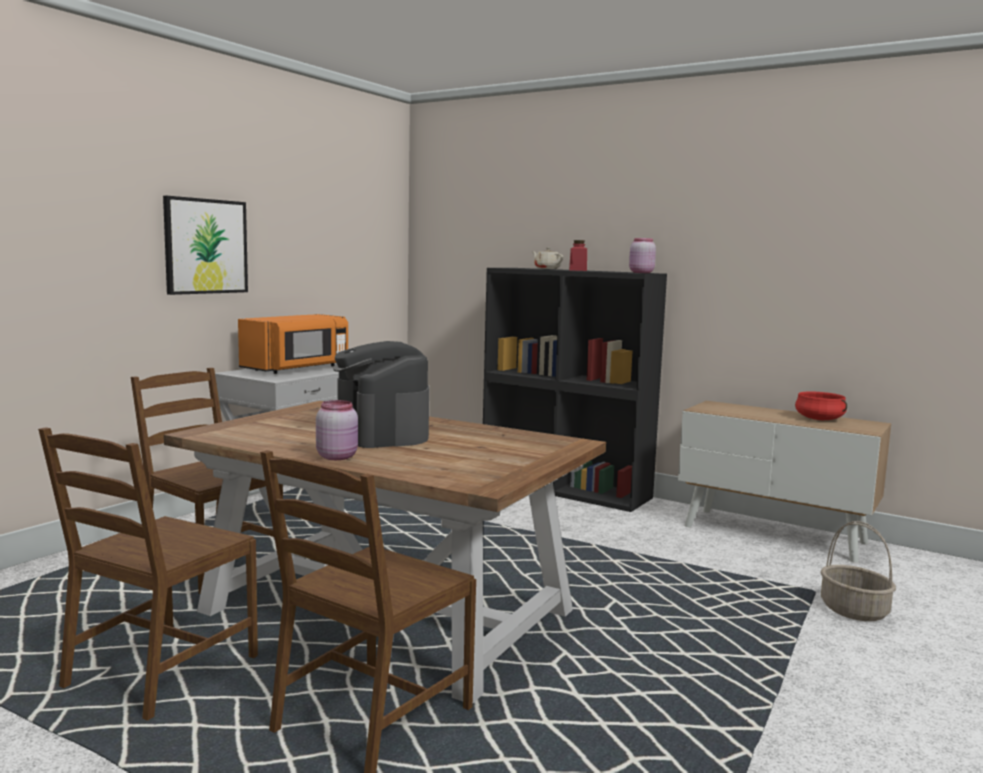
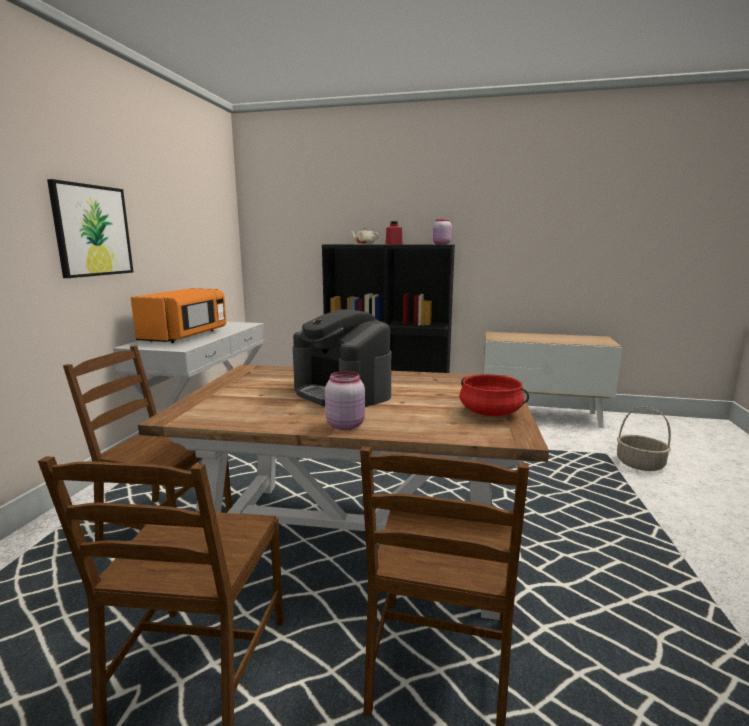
camera: 20 degrees left, 5 degrees up
red cooking pot [795,391,847,420] -> red cooking pot moved to [459,374,529,416]

